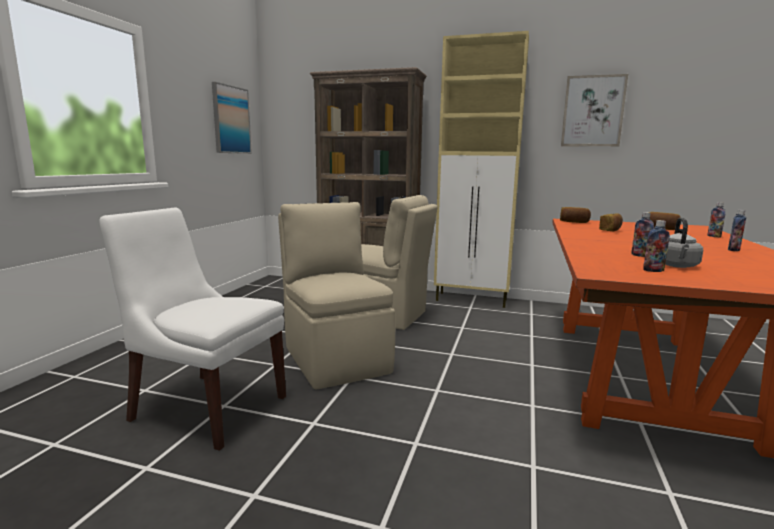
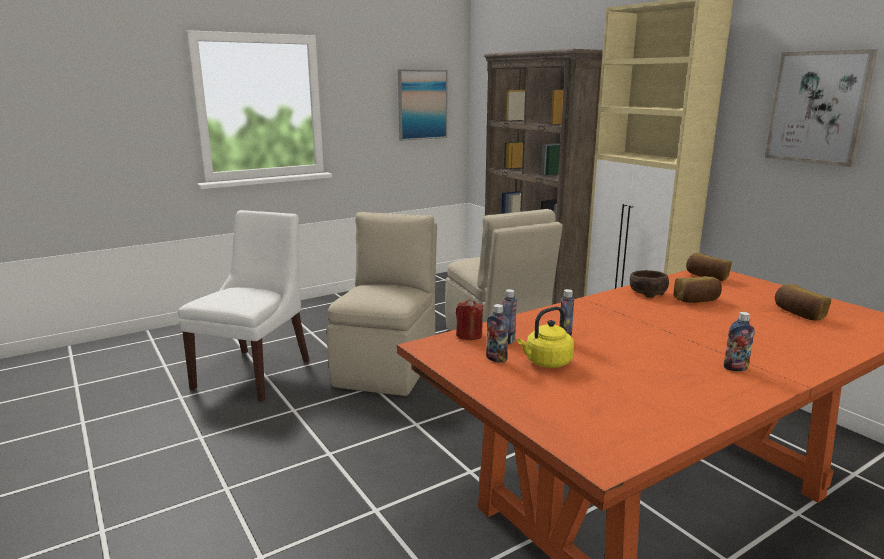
camera: 40 degrees right, 5 degrees up
white chair [99,207,286,451] -> white chair turned 45 degrees clockwise [178,210,310,402]
grey kettle [666,218,703,268] -> yellow kettle [518,306,574,368]
bottle [707,202,726,238] -> bottle moved to [503,289,517,344]
none -> red candle [456,299,484,340]
none -> brown bowl [630,270,669,298]

